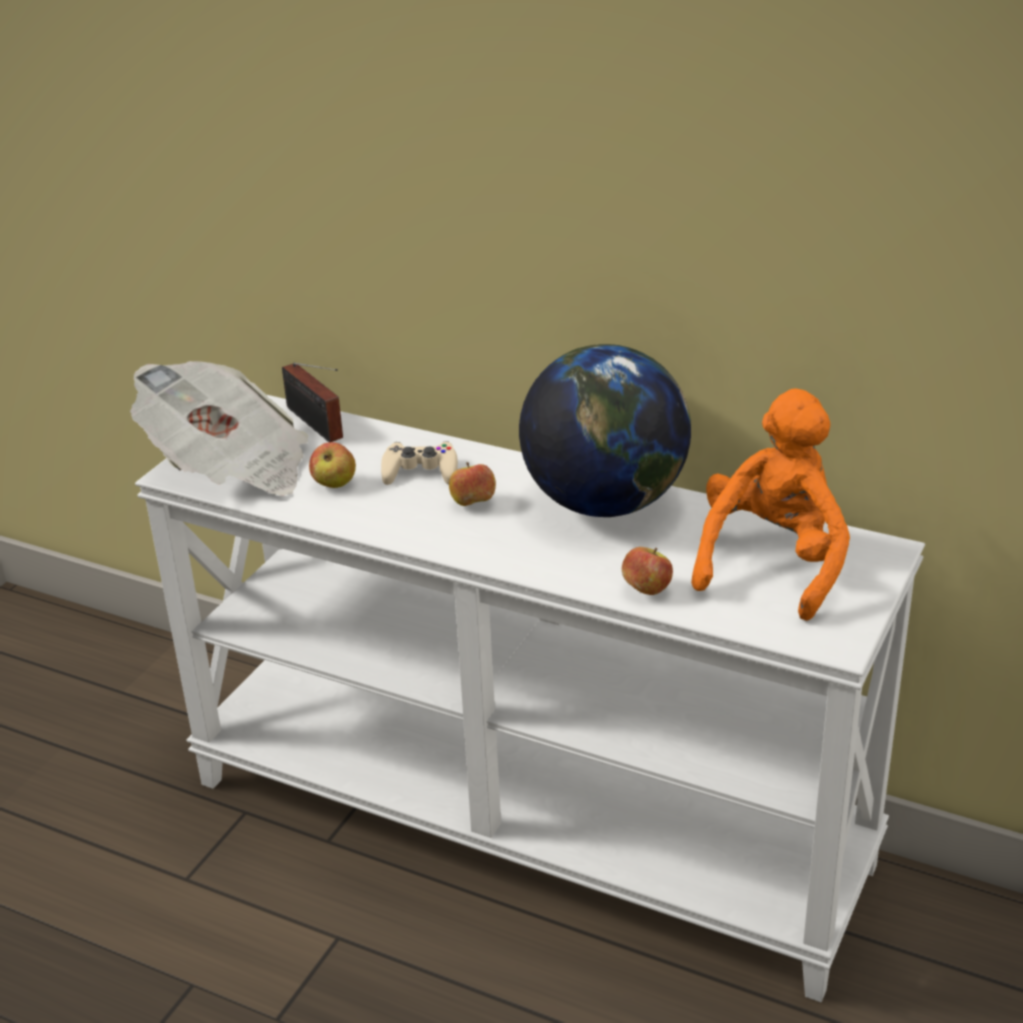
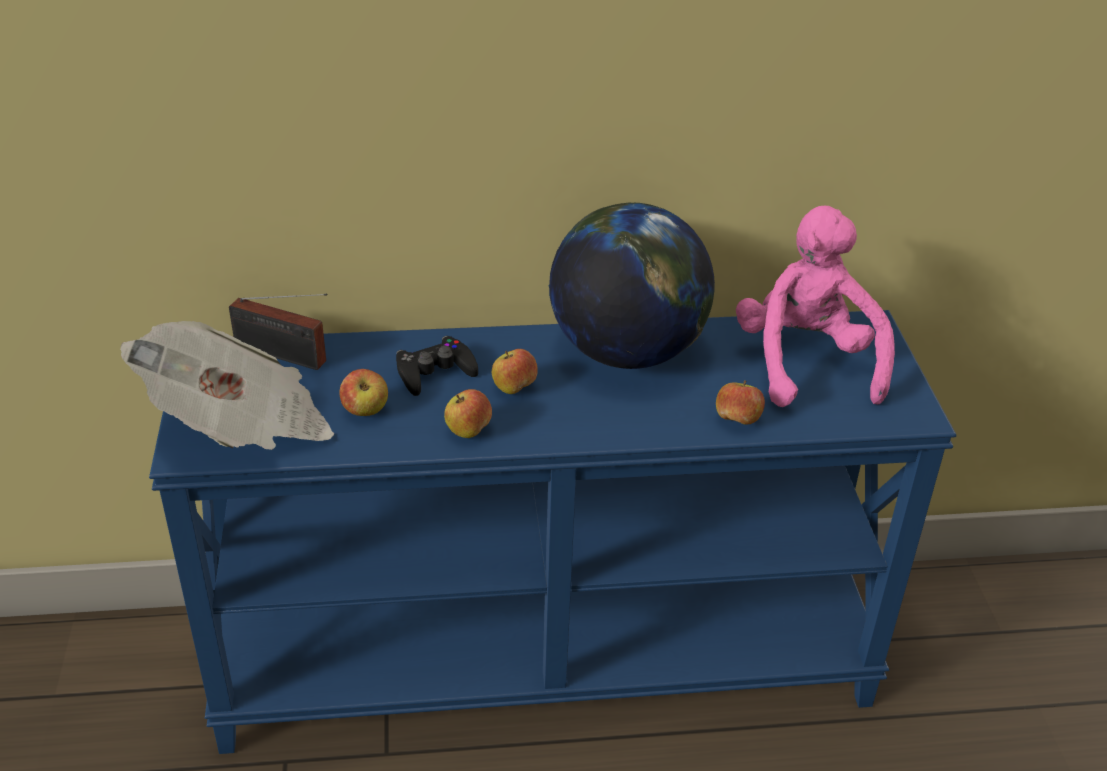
camera: 35 degrees left, 5 degrees up
white console table [135,395,925,1002] -> blue console table [149,310,956,754]
beige game controller [381,441,458,485] -> black game controller [396,336,478,396]
orange plush toy [691,388,850,621] -> pink plush toy [736,206,895,407]
none -> apple [444,389,492,438]

